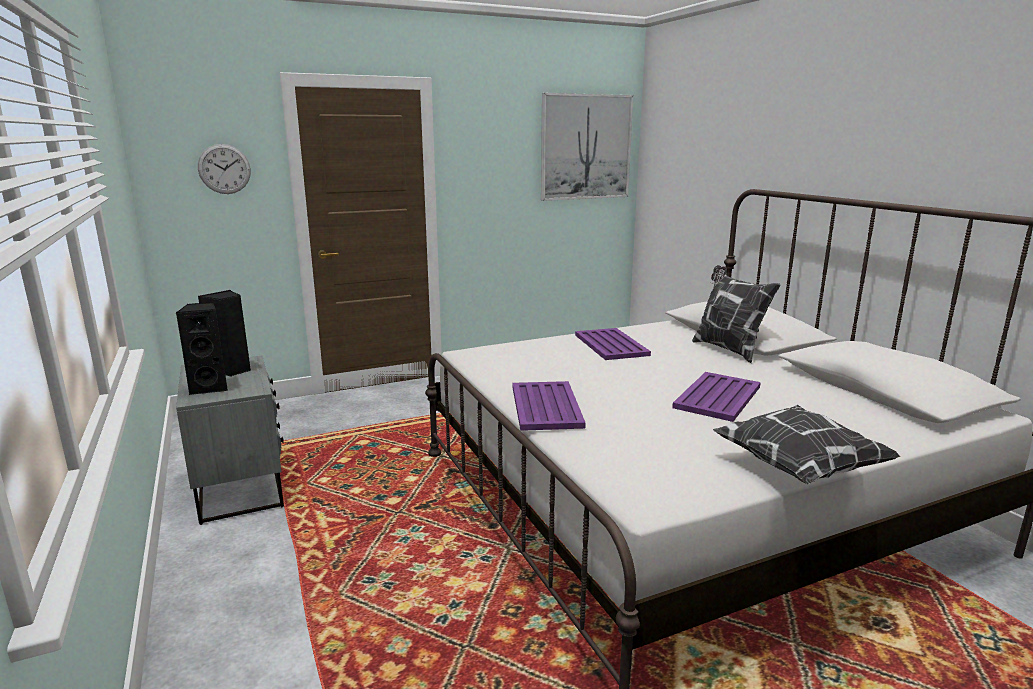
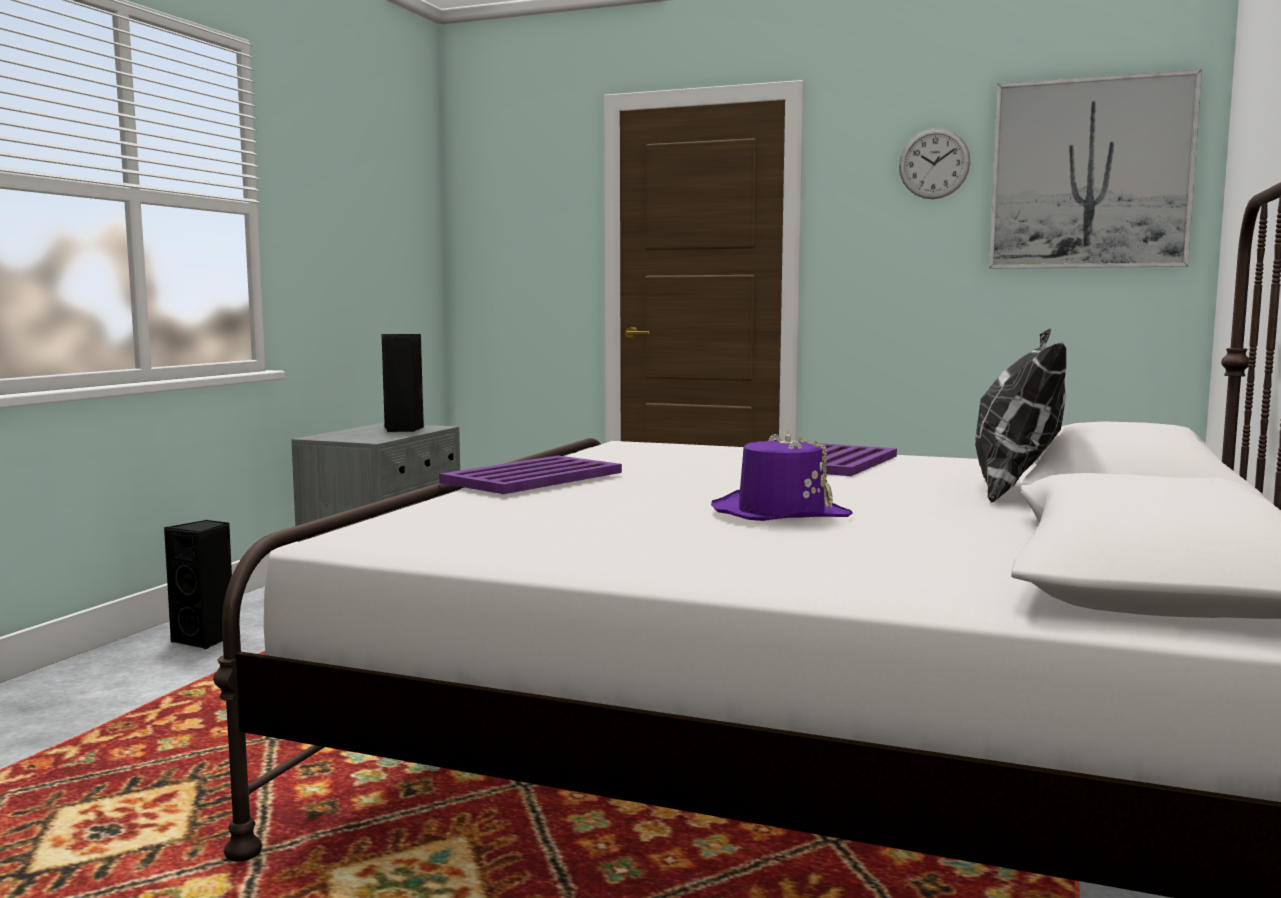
camera: 45 degrees right, 10 degrees down
black speaker [175,302,228,395] -> black speaker moved to [164,520,232,650]
wall clock [198,144,251,194] -> wall clock moved to [899,128,971,199]
purple tray [672,372,761,422] -> purple hat [711,430,853,521]
pillow [713,405,901,484] -> none

